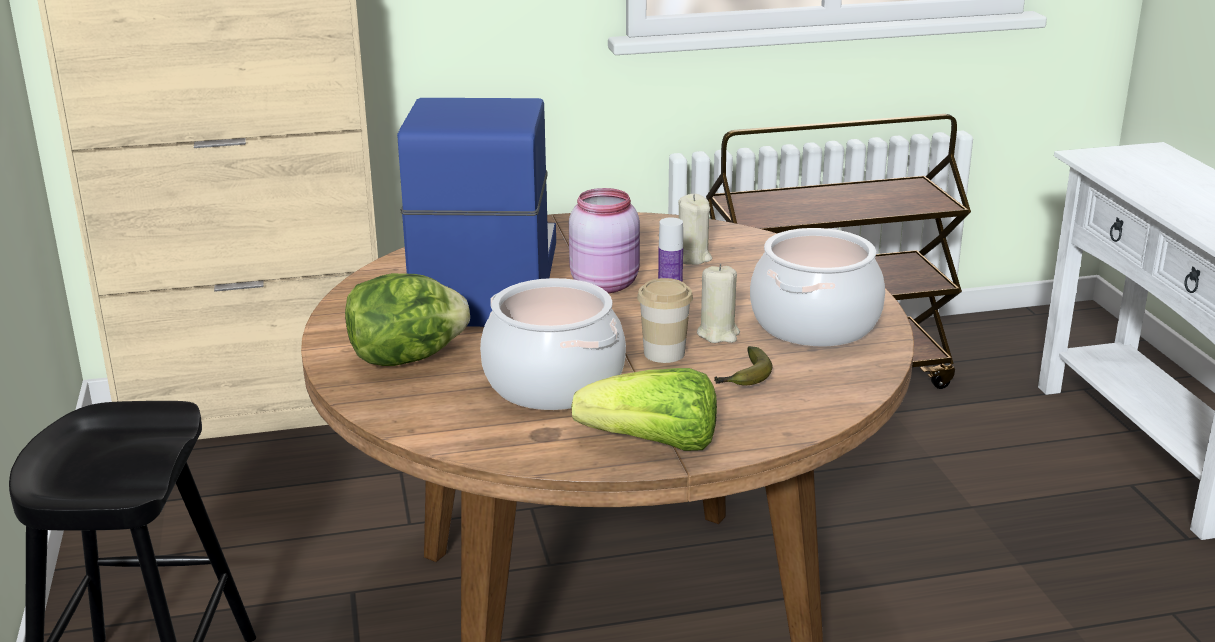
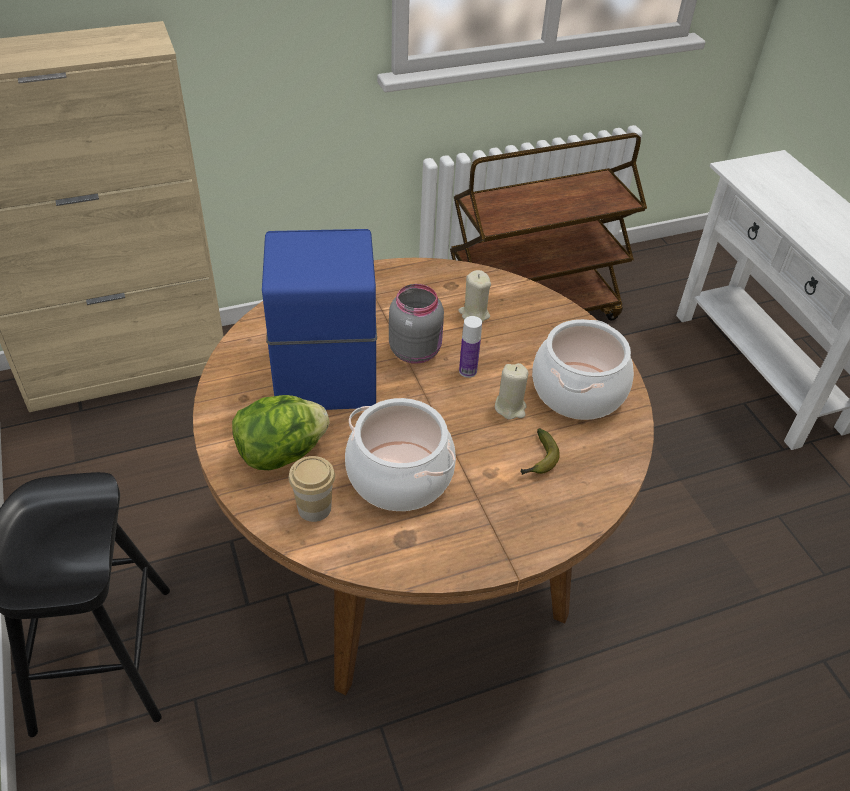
camera: 10 degrees left, 20 degrees up
pink jar [569,188,640,293] -> grey jar [389,284,444,364]
lettuce [571,368,717,451] -> none
cup [637,278,693,363] -> cup moved to [289,456,335,522]

